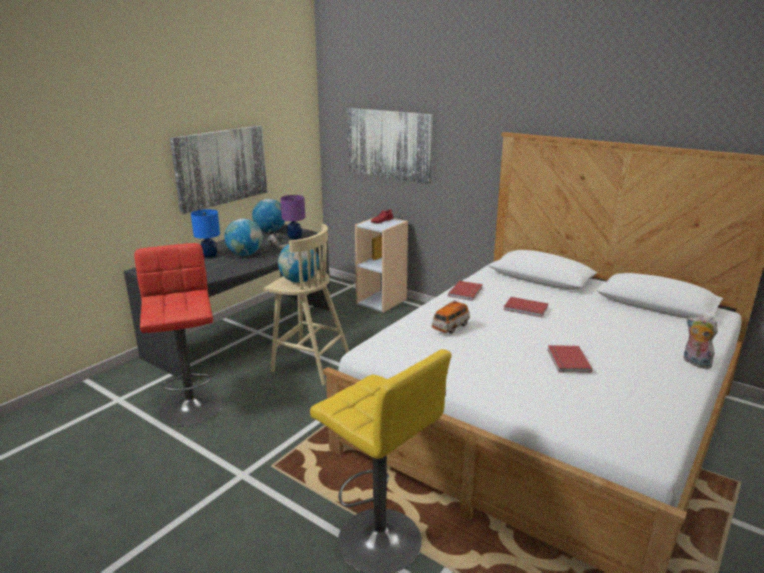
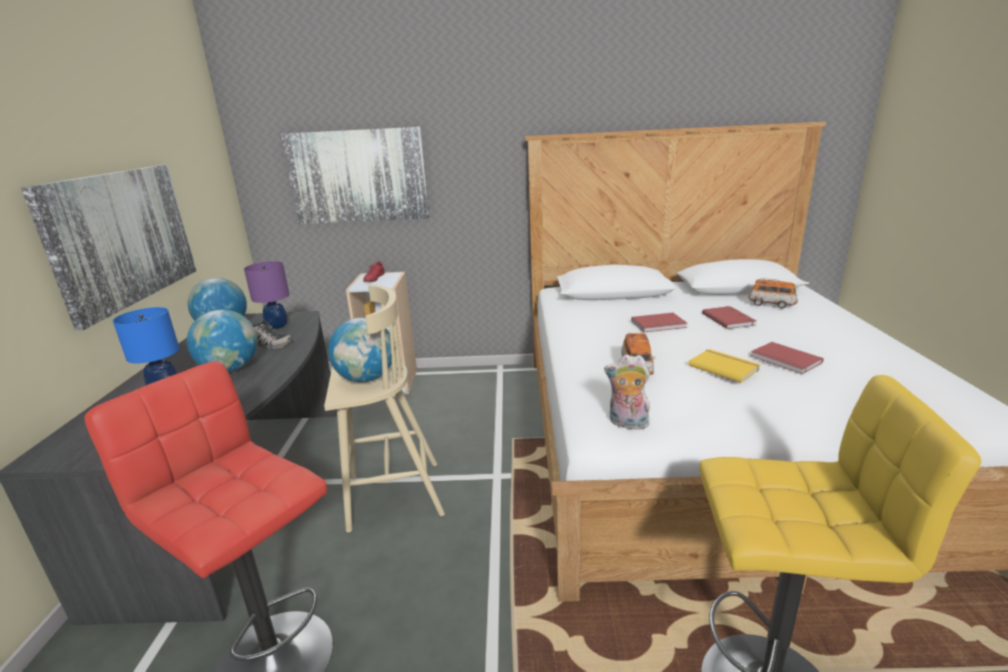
camera: 35 degrees left, 0 degrees up
red book [448,281,483,301] -> red book moved to [702,306,756,329]
plush toy [684,314,718,369] -> plush toy moved to [604,354,651,430]
none -> yellow book [689,349,761,383]
none -> toy car [748,278,798,308]

